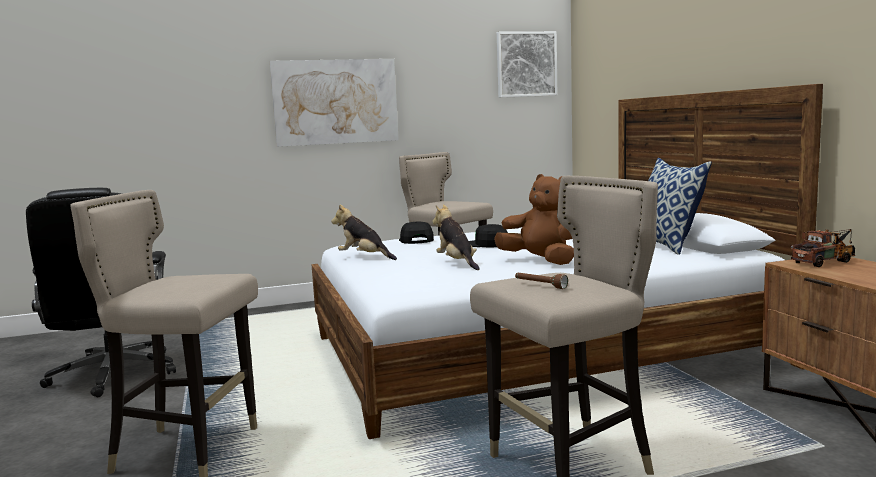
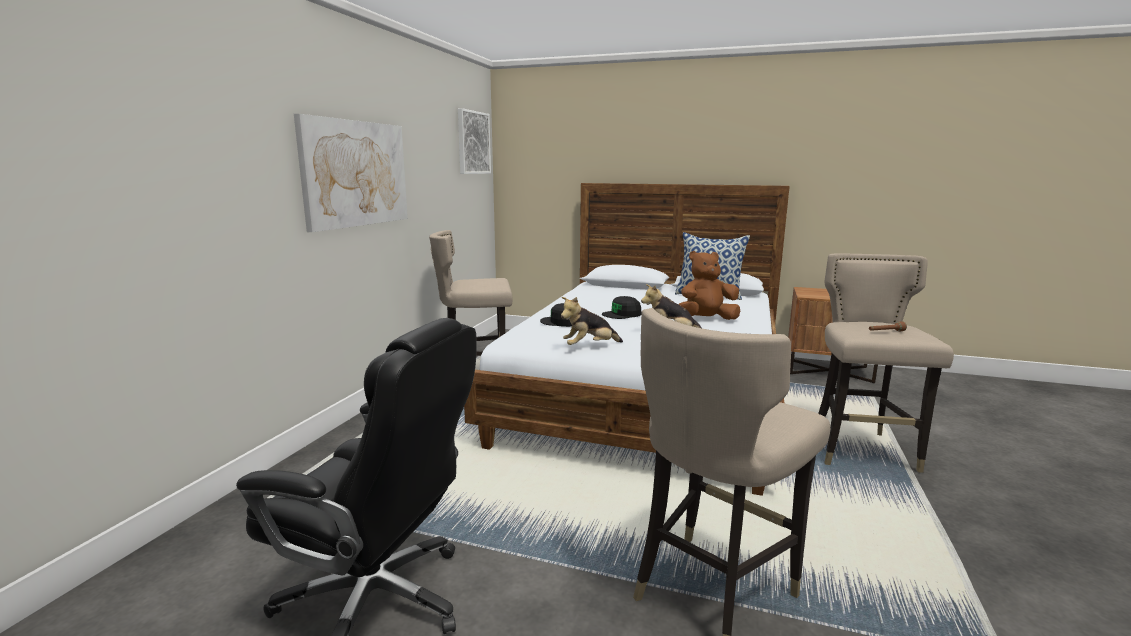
camera: 55 degrees left, 5 degrees up
toy truck [790,229,855,267] -> none

